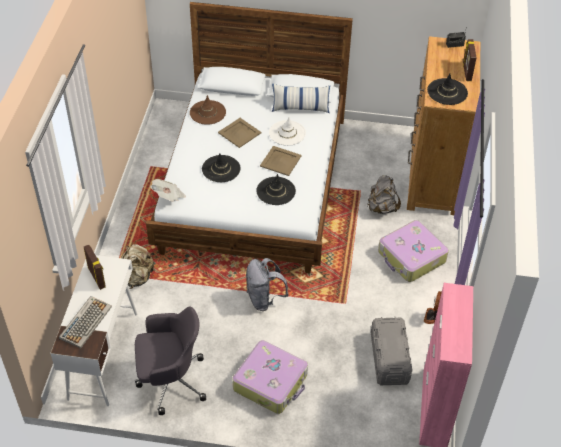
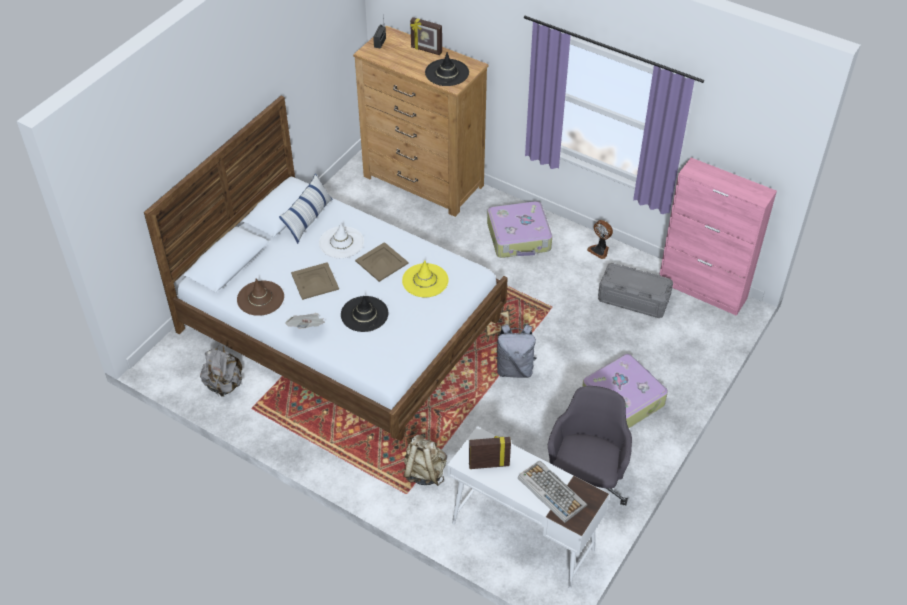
camera: 65 degrees left, 0 degrees up
newspaper [150,179,186,202] -> newspaper moved to [285,313,325,329]
black hat [256,174,296,205] -> yellow hat [402,260,449,297]
grey backpack [367,175,401,214] -> grey backpack moved to [200,345,242,397]

